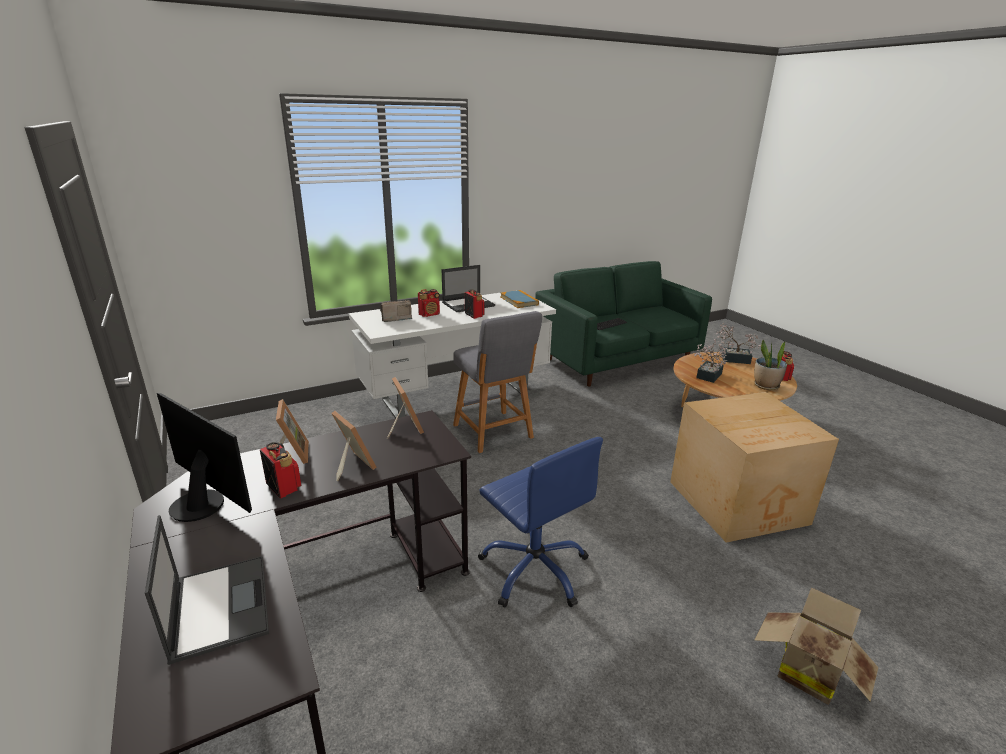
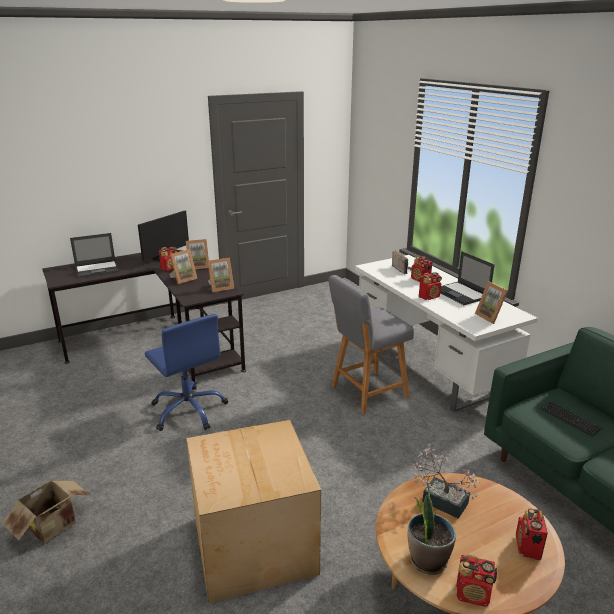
camera: 90 degrees right, 0 degrees up
blue office chair [478,437,603,608] -> blue office chair turned 90 degrees counterclockwise [145,314,229,431]
book [501,290,539,308] -> picture frame [475,281,508,324]
potted plant [714,323,761,364] -> radio [516,509,548,560]

